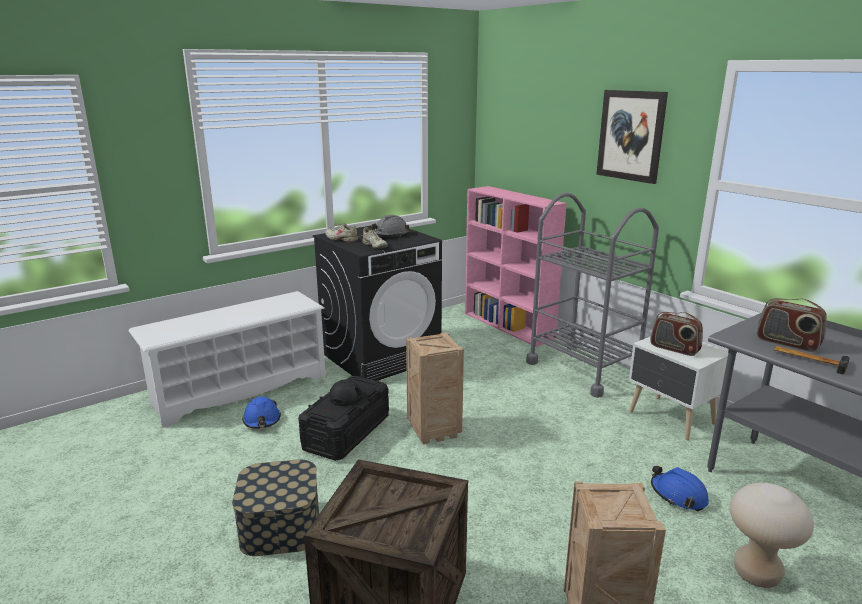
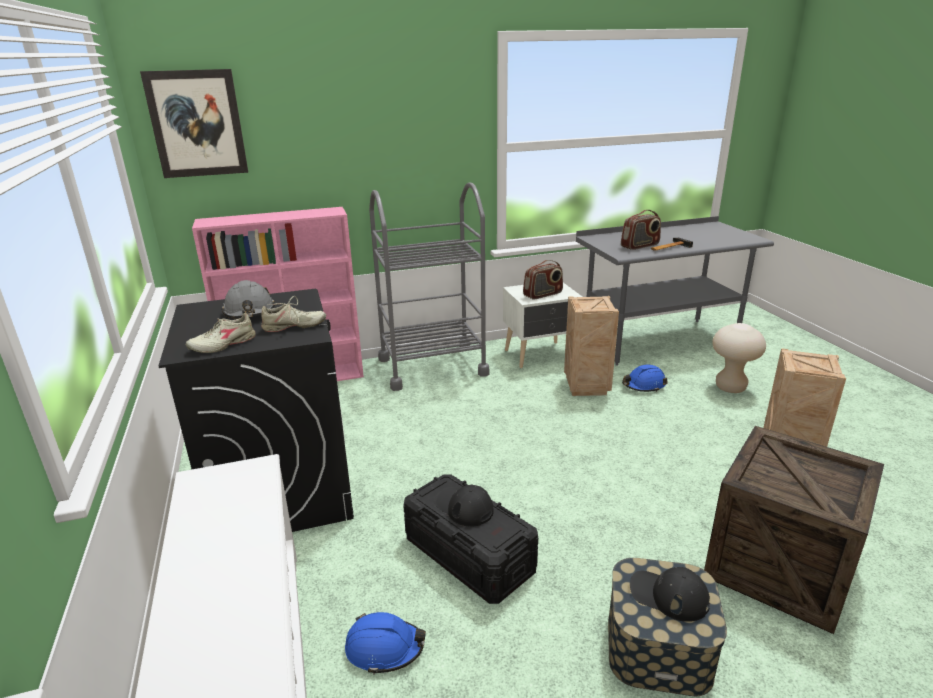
camera: 70 degrees left, 5 degrees up
crate [406,332,464,444] -> crate moved to [564,296,619,396]
picture [596,90,668,184] -> picture moved to [140,69,248,178]
none -> black cap [630,567,710,622]

